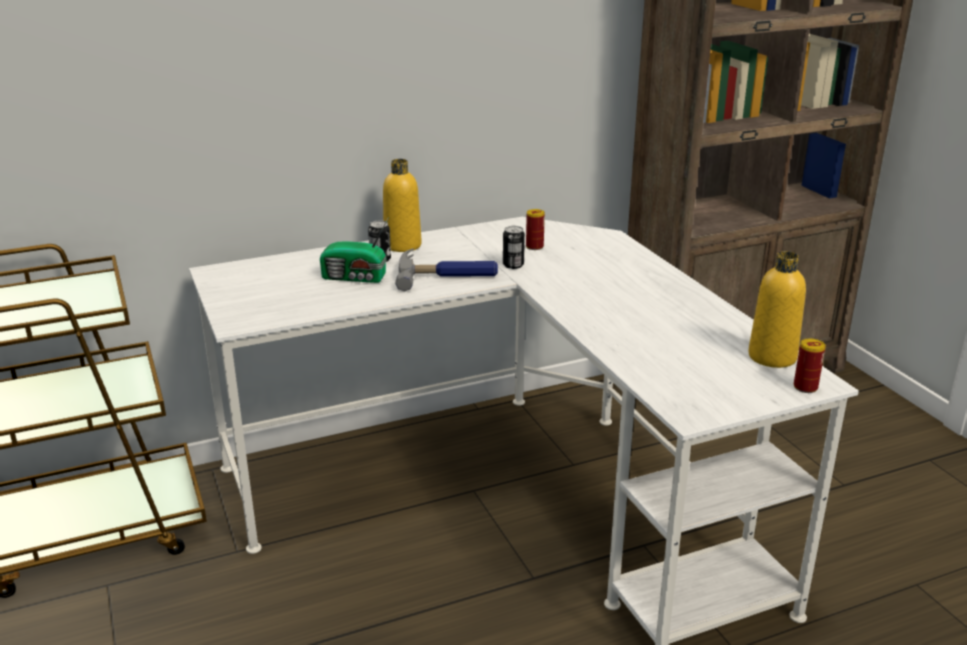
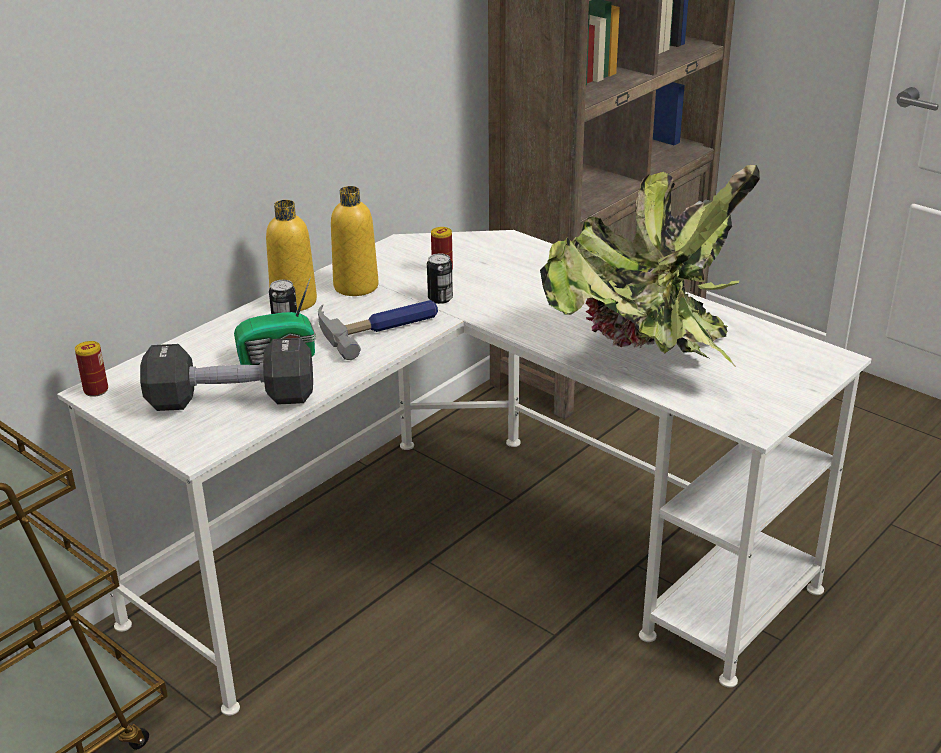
camera: 25 degrees left, 5 degrees up
yellow bottle [748,251,806,368] -> yellow bottle moved to [331,186,379,296]
can [794,339,826,393] -> can moved to [75,341,108,397]
none -> black dumbbell [140,338,313,411]
none -> potted plant [540,165,760,367]

